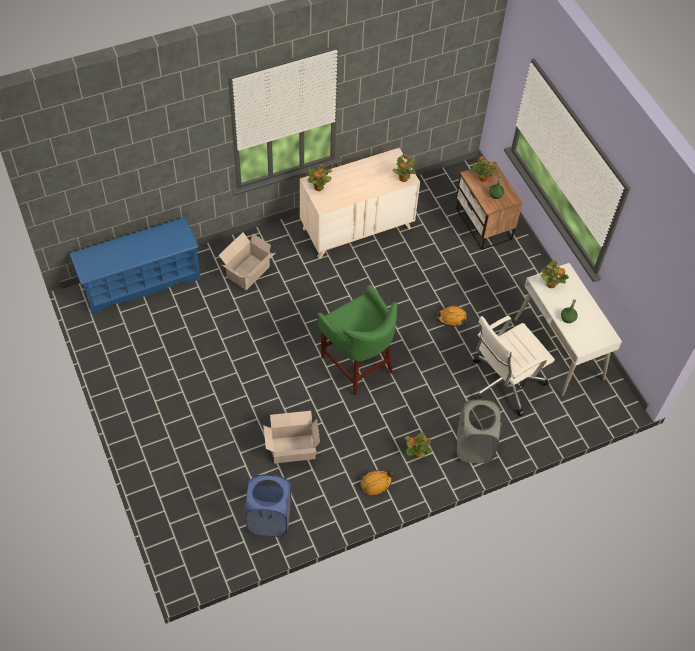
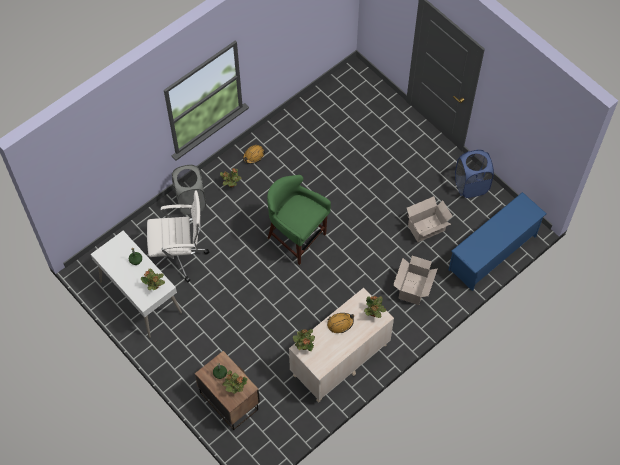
camera: 165 degrees right, 5 degrees up
blue laundry basket [245,474,291,537] -> blue laundry basket moved to [455,149,494,198]
cardboard box [263,411,320,463] -> cardboard box moved to [407,196,452,242]
orange hard hat [437,306,467,327] -> orange hard hat moved to [327,313,354,333]
white office chair [473,316,555,417] -> white office chair turned 45 degrees clockwise [147,190,210,282]

